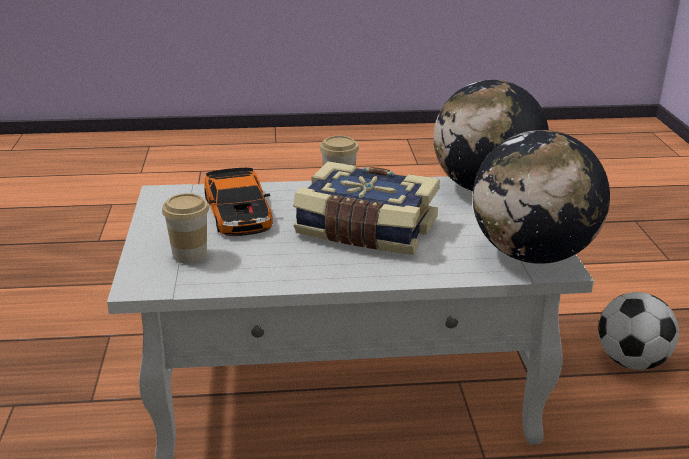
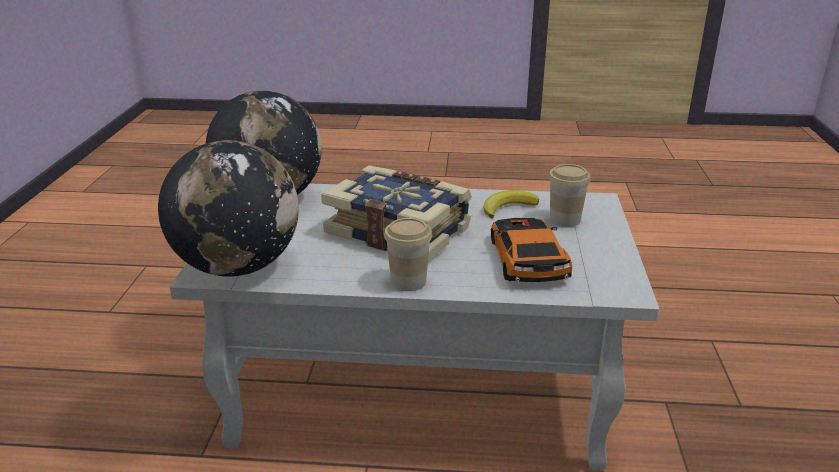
camera: 170 degrees left, 0 degrees up
football [598,292,679,370] -> none
none -> banana [483,190,539,218]

